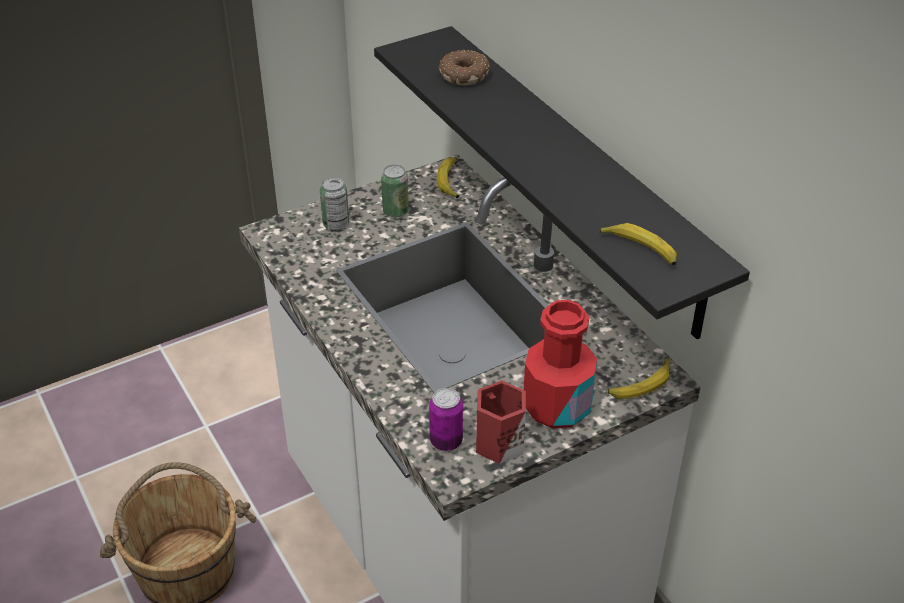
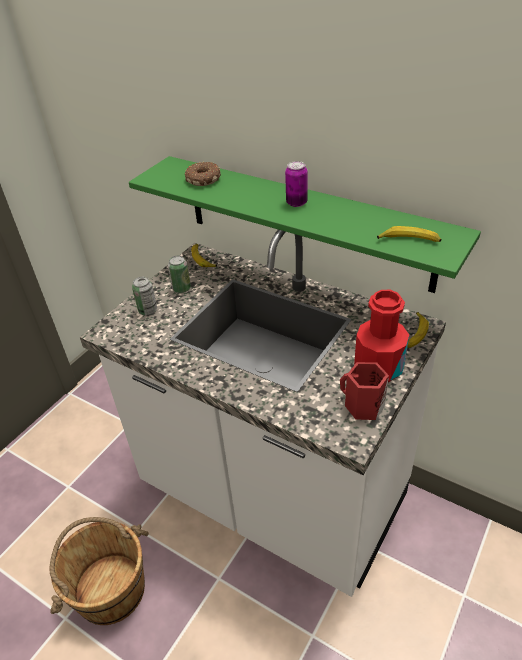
camera: 25 degrees left, 0 degrees up
black shelf [374,26,750,339] -> green shelf [129,156,481,293]
can [429,388,463,451] -> can moved to [285,161,308,207]

